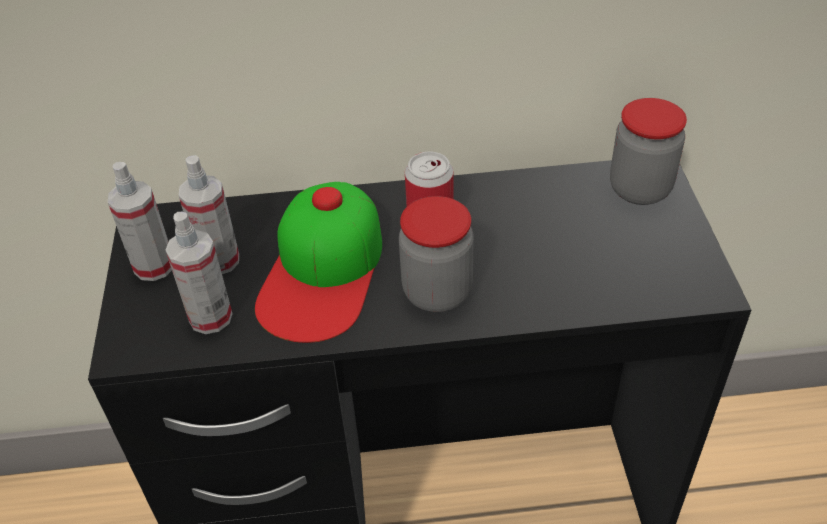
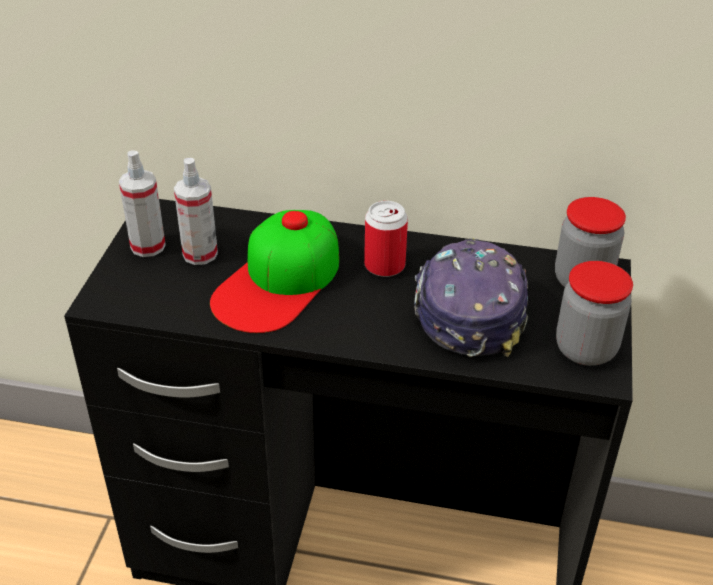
camera: 15 degrees right, 5 degrees down
spray bottle [166,212,233,334] -> none
jar [399,196,474,312] -> jar moved to [556,261,633,366]
none -> cap [414,238,528,357]

